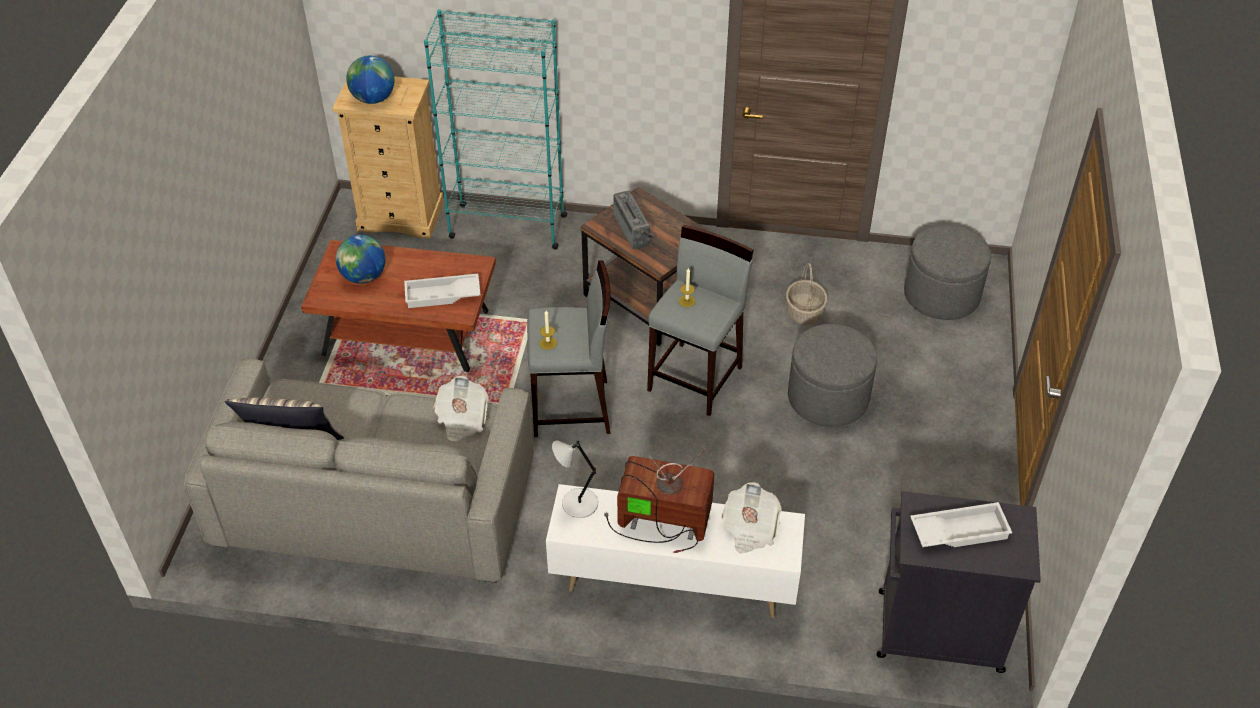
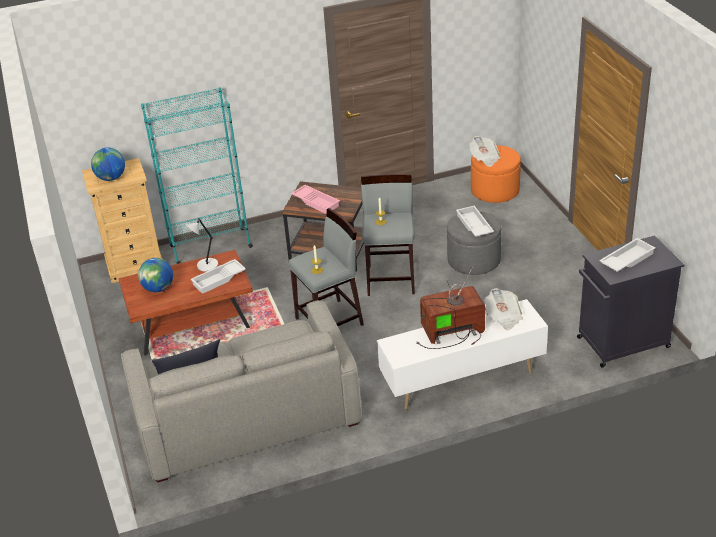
camera: 25 degrees left, 10 degrees down
newspaper [433,376,489,441] -> newspaper moved to [469,136,501,167]
grey table lamp [552,441,598,518] -> grey table lamp moved to [185,218,218,272]
radio [613,191,655,250] -> pink tray [291,185,340,214]
basket [786,263,827,325] -> none
grey ottoman [904,225,991,320] -> orange ottoman [471,145,521,203]
none -> white tray [456,206,494,237]

